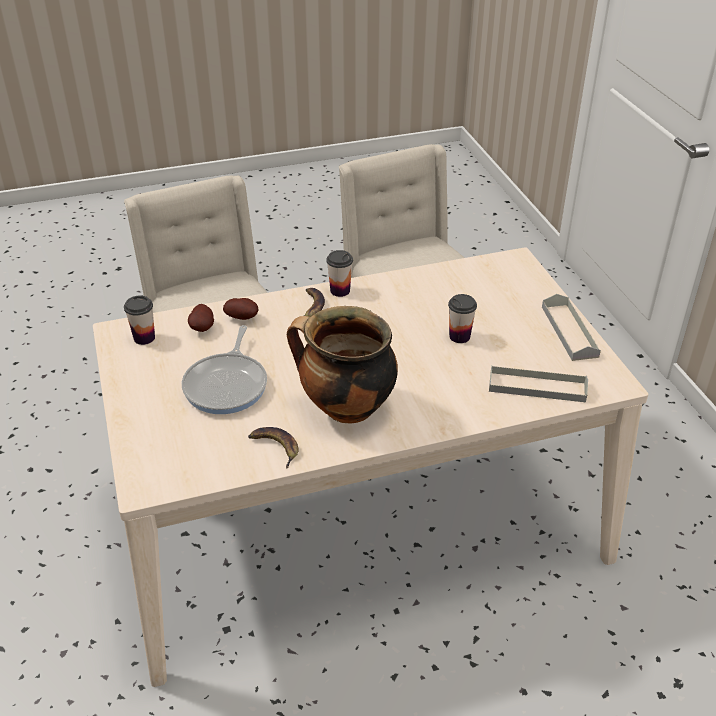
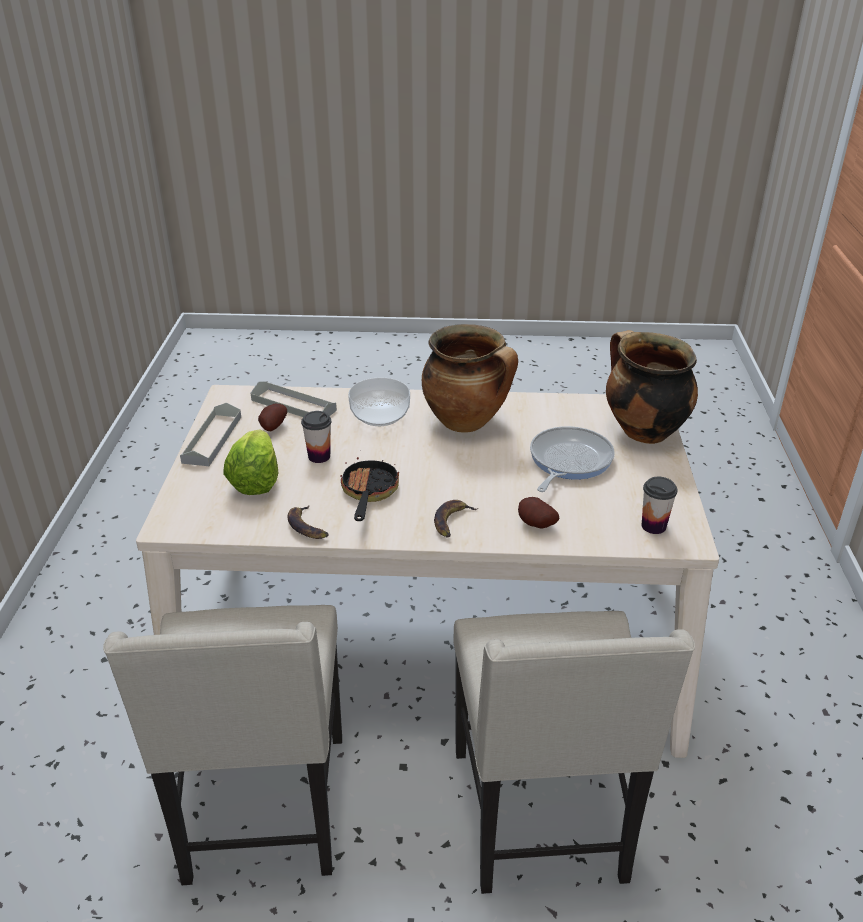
camera: 160 degrees left, 5 degrees down
potato [188,304,214,332] -> potato moved to [258,404,287,431]
banana [248,427,298,468] -> banana moved to [288,506,329,539]
cup [326,250,353,297] -> none
none -> lettuce [223,430,279,495]
none -> frying pan [340,457,399,521]
none -> bowl [348,378,410,426]
none -> cooking pot [606,330,698,444]

